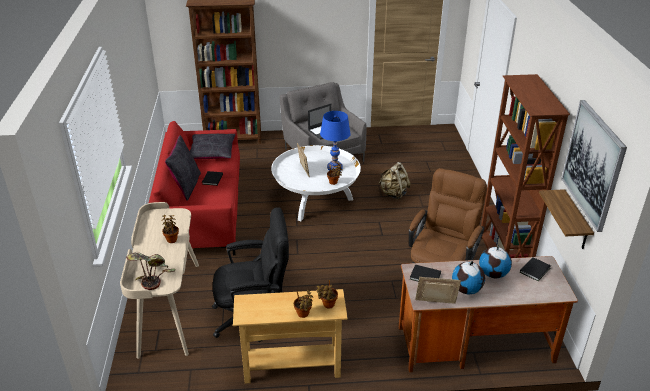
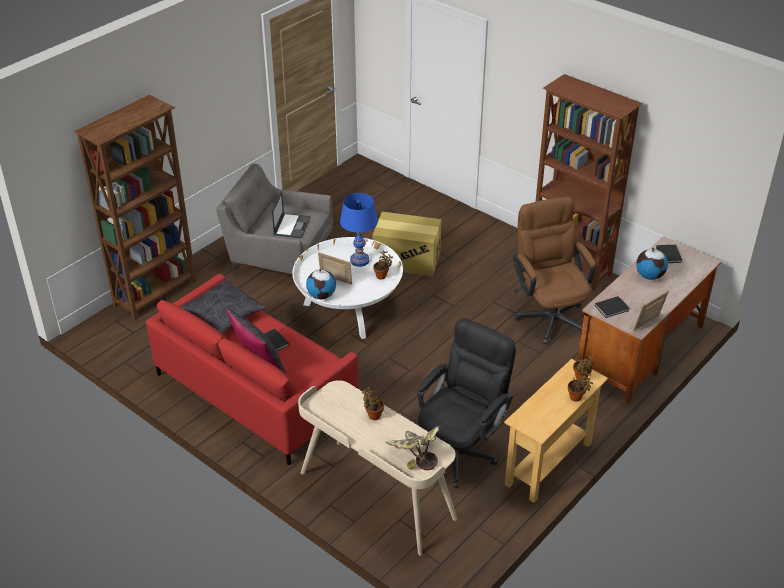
camera: 45 degrees left, 5 degrees up
beige backpack [378,162,411,200] -> cardboard box [373,212,441,276]
globe [452,261,485,294] -> globe moved to [306,268,336,299]
shelf [539,189,594,249] -> none
picture [561,100,627,232] -> none

